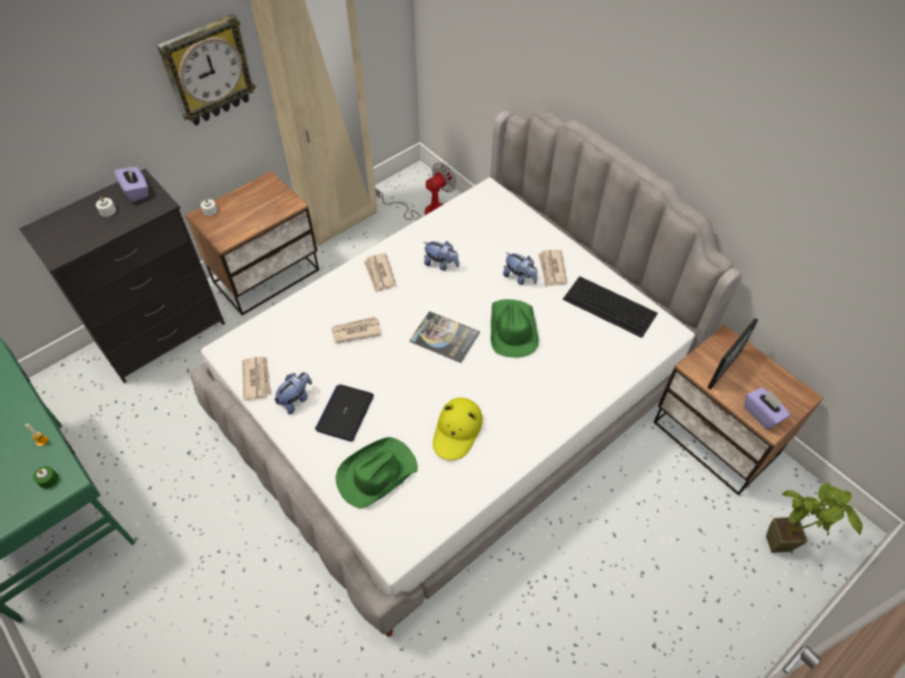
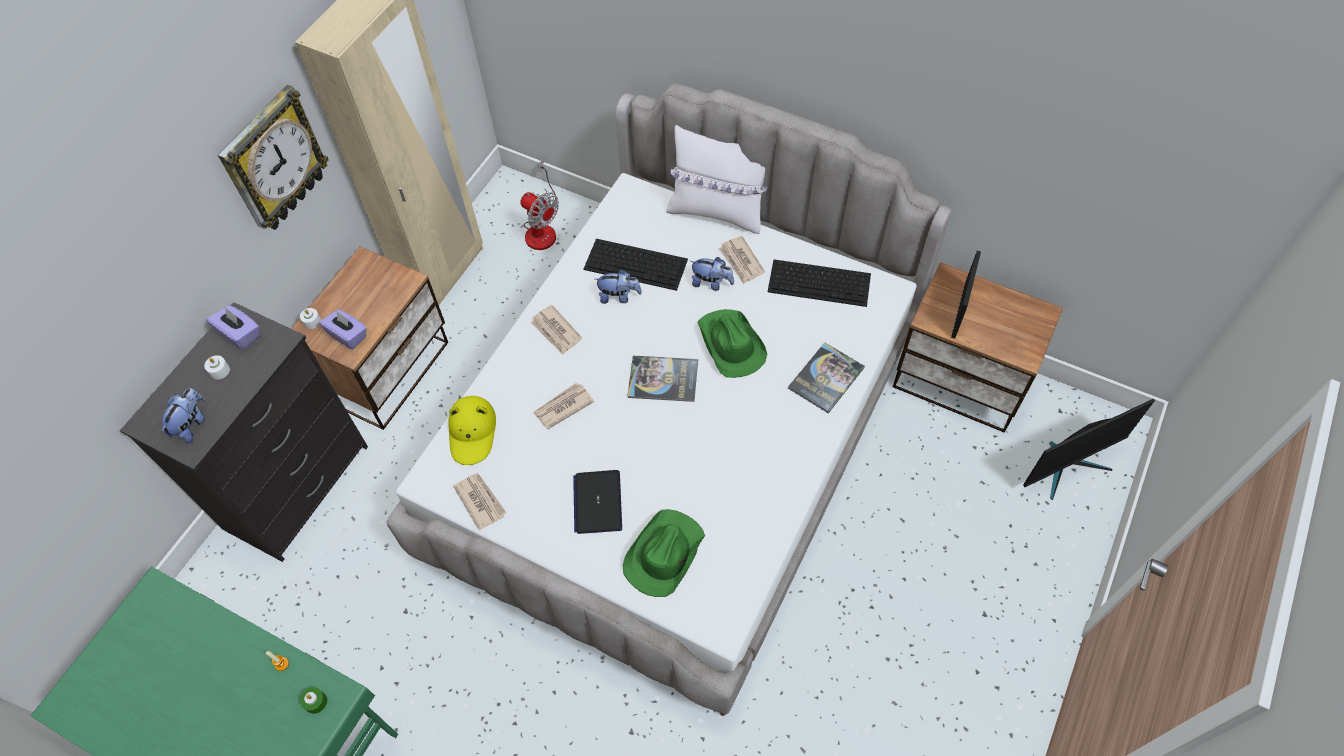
camera: 20 degrees left, 5 degrees up
plush toy [274,372,312,415] -> plush toy moved to [162,388,205,443]
fan [375,162,456,220] -> fan turned 105 degrees clockwise [520,160,559,250]
yellow hat [433,398,483,460] -> yellow hat moved to [448,396,496,465]
purple tissue box [744,387,790,430] -> purple tissue box moved to [319,309,367,349]
potted plant [766,483,863,553] -> monitor [1023,399,1155,500]
none -> keyboard [583,239,688,291]
none -> white pillow [666,125,768,234]
none -> book [788,342,865,414]

